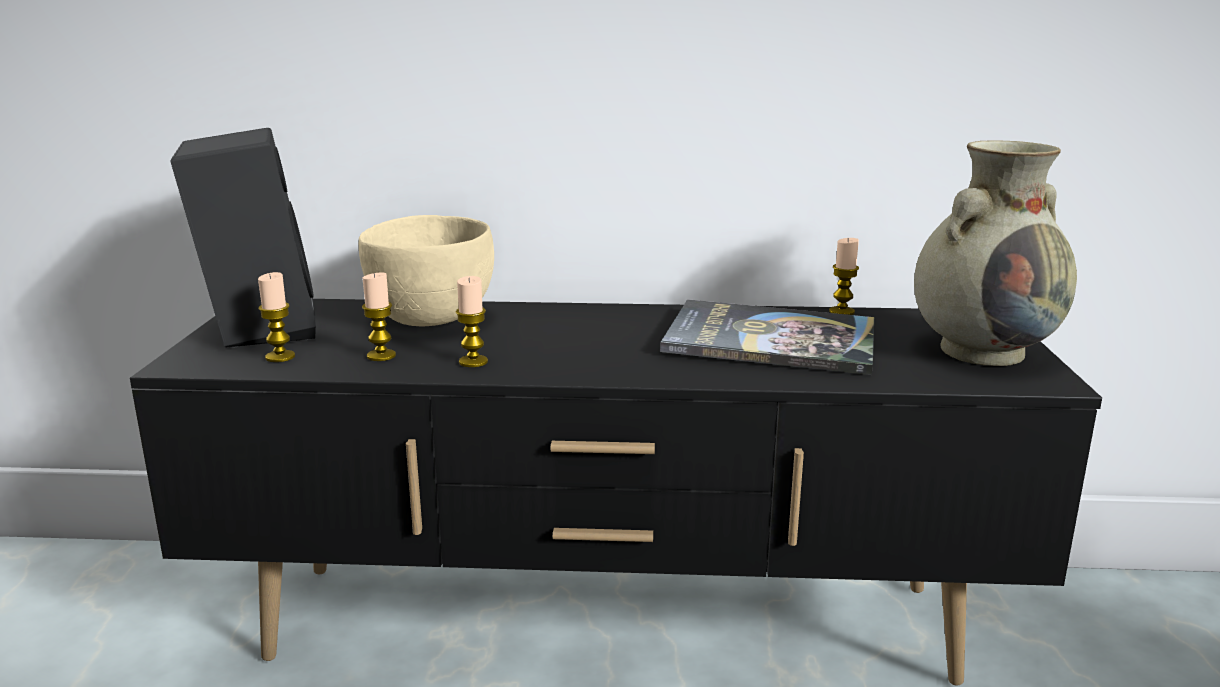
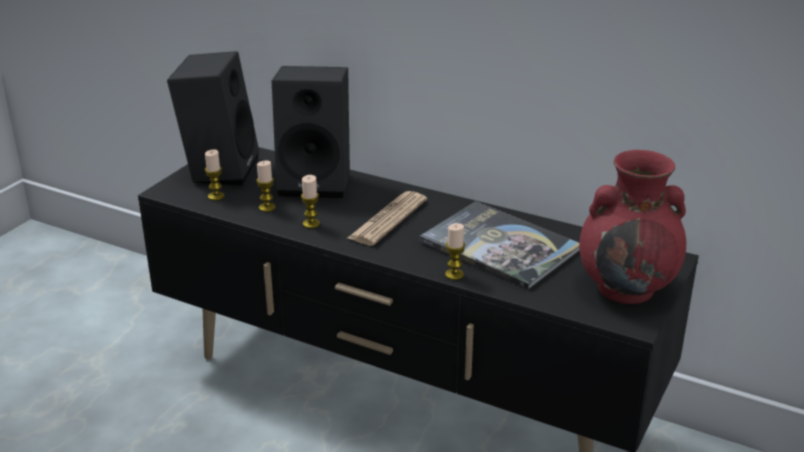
camera: 25 degrees right, 10 degrees up
beige bowl [359,215,494,326] -> black speaker [272,66,350,198]
candle [829,238,859,315] -> candle moved to [445,223,465,280]
beige vase [914,141,1077,366] -> red vase [579,150,686,304]
none -> newspaper [348,191,427,246]

